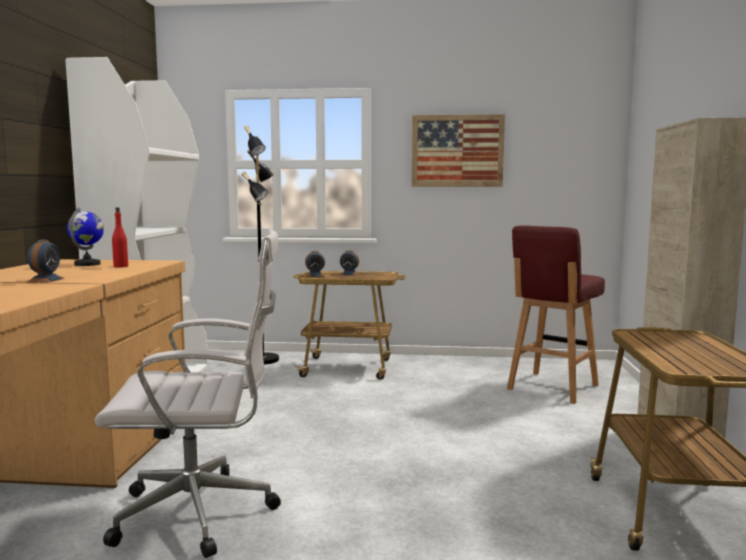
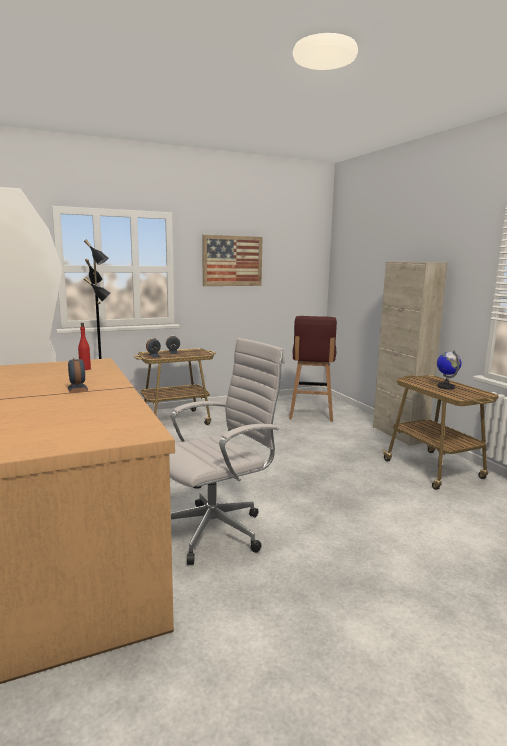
camera: 30 degrees left, 5 degrees up
globe [67,207,104,266] -> globe moved to [437,350,461,390]

